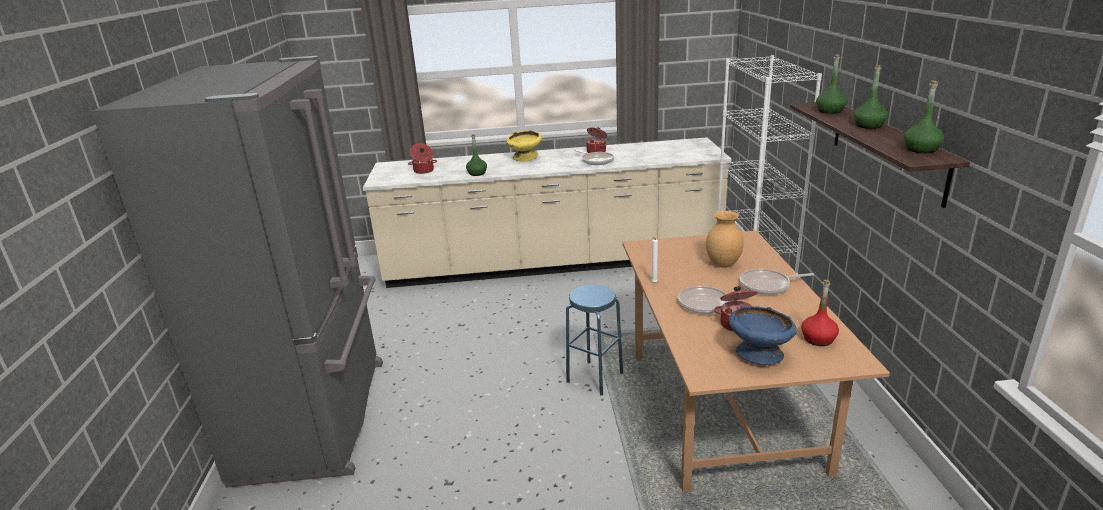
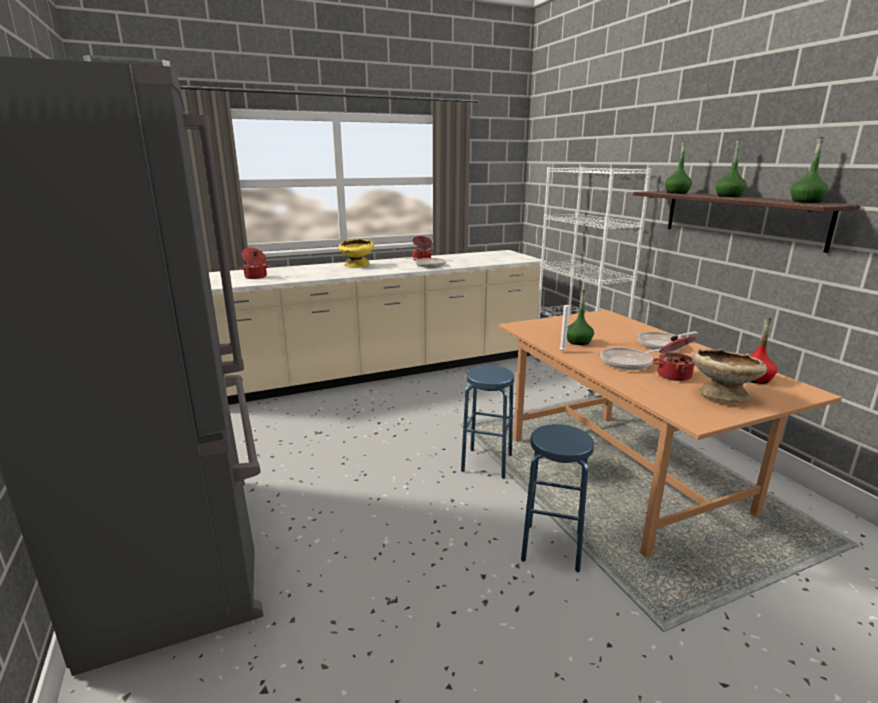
camera: 20 degrees left, 5 degrees down
green bottle [466,134,487,176] -> green bottle moved to [567,289,594,345]
brown vase [706,211,744,268] -> none
blue bowl [729,305,797,365] -> beige bowl [692,348,767,403]
none -> blue stool [521,424,594,572]

